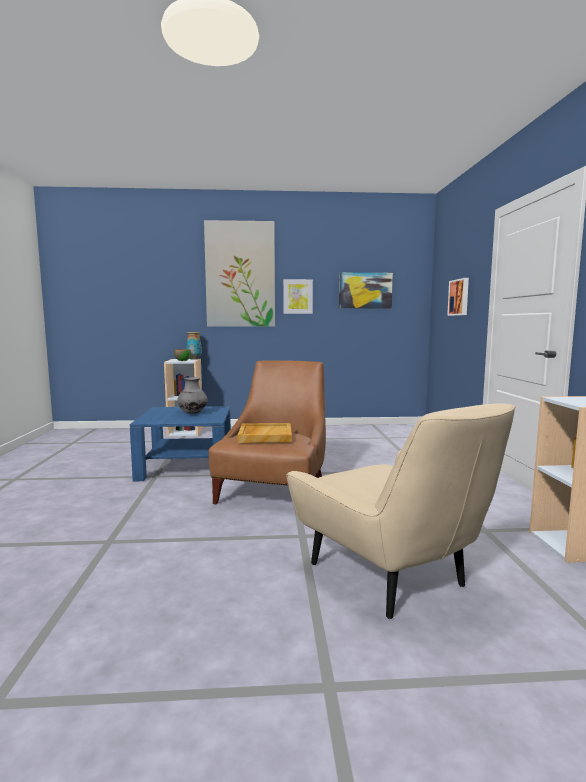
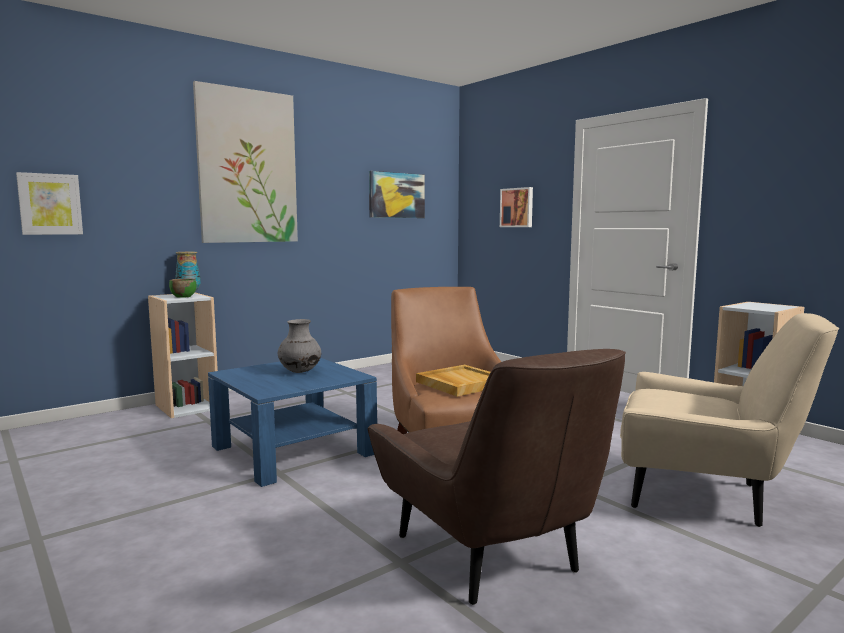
camera: 35 degrees left, 0 degrees up
picture [283,279,313,314] -> picture moved to [16,172,83,235]
none -> brown armchair [368,349,626,605]

